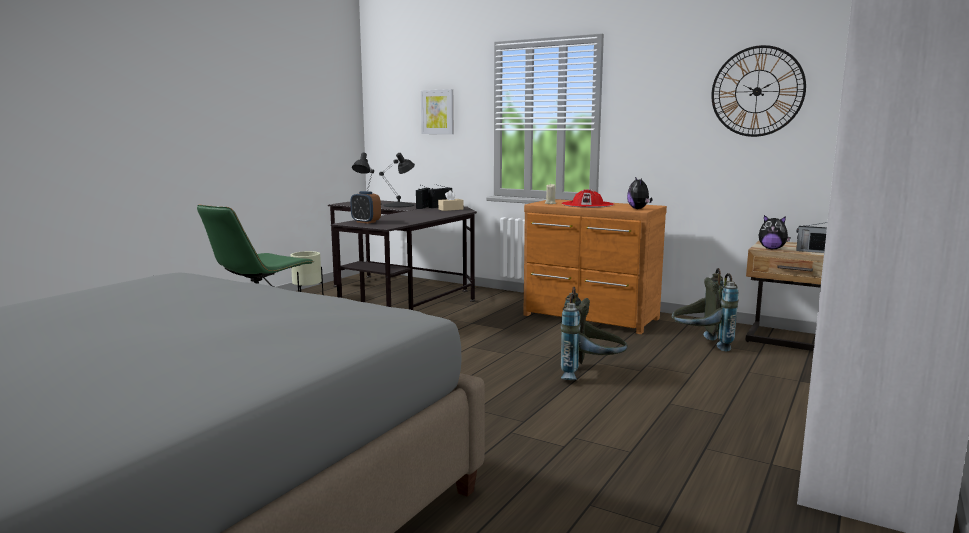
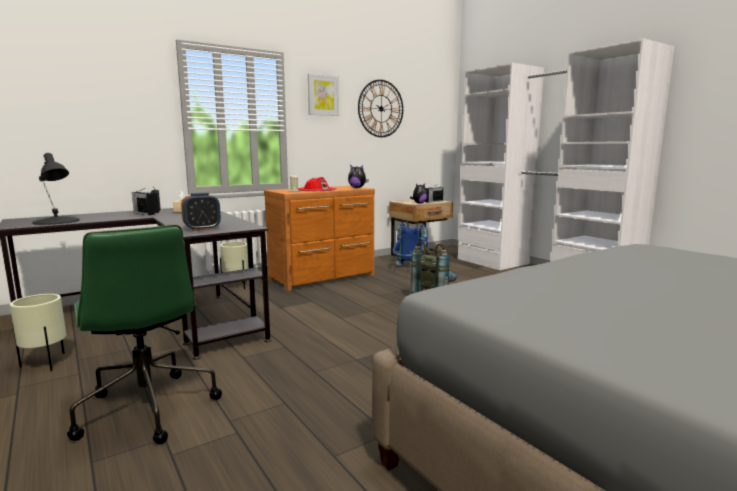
camera: 65 degrees left, 0 degrees up
black table lamp [379,153,415,207] -> none
picture [421,89,454,134] -> picture moved to [308,74,339,116]
grey backpack [671,268,738,351] -> blue backpack [393,220,428,266]
none -> beige planter [220,242,249,289]

